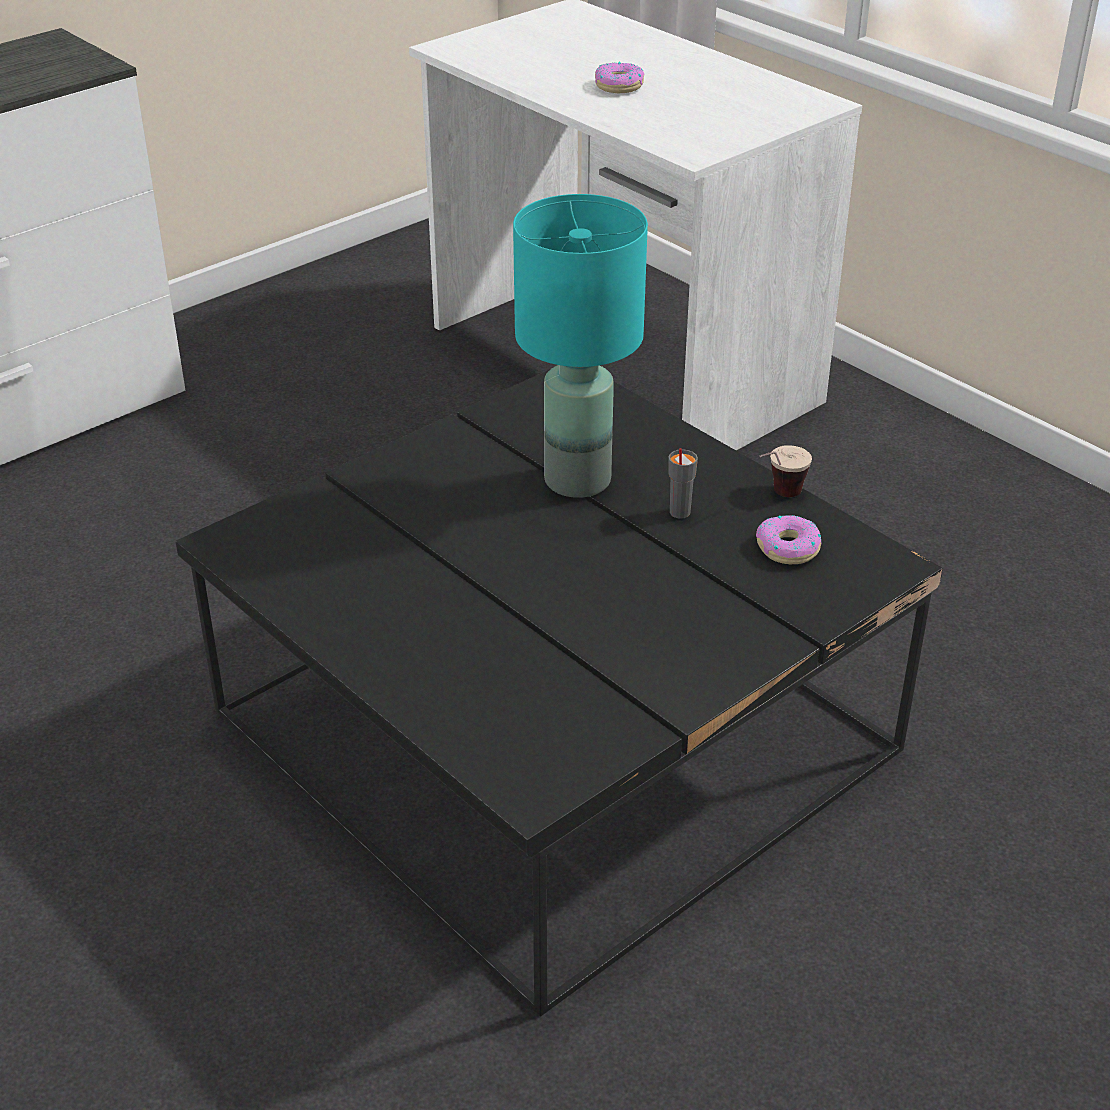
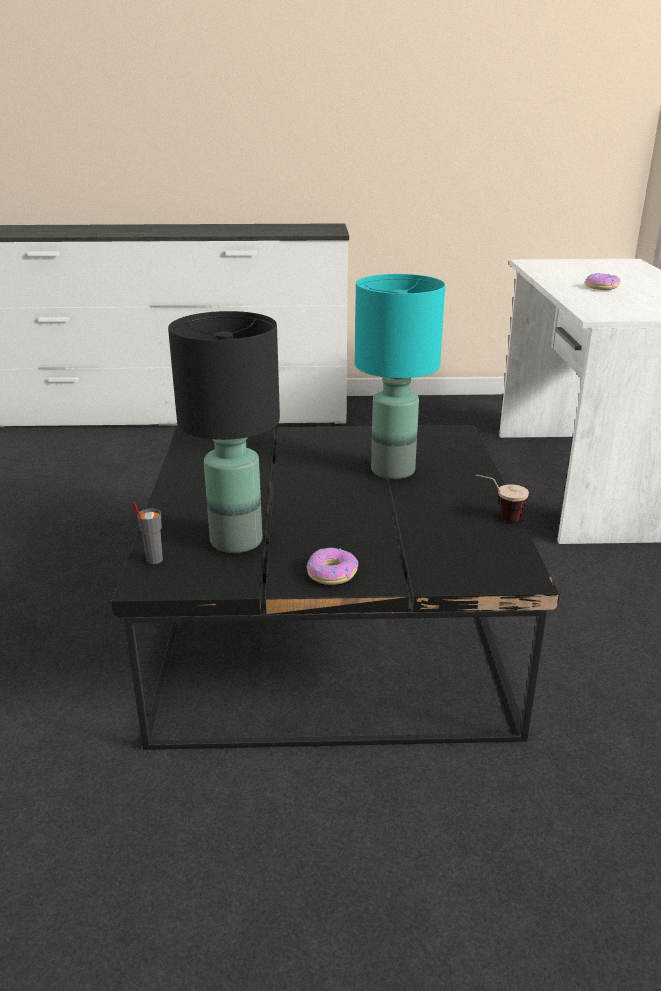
camera: 40 degrees right, 10 degrees down
grey cup [669,448,698,519] -> grey cup moved to [133,502,163,564]
donut [756,515,822,564] -> donut moved to [307,548,358,585]
none -> black table lamp [168,311,280,553]

